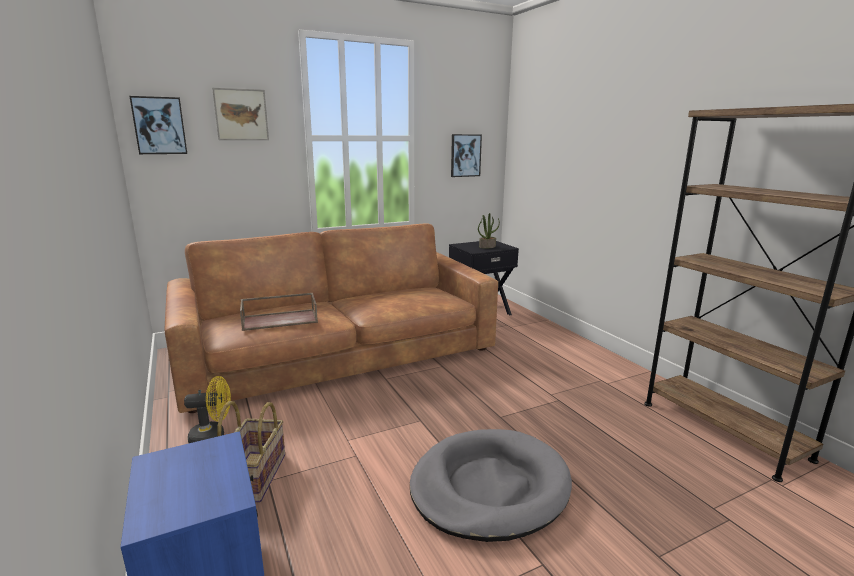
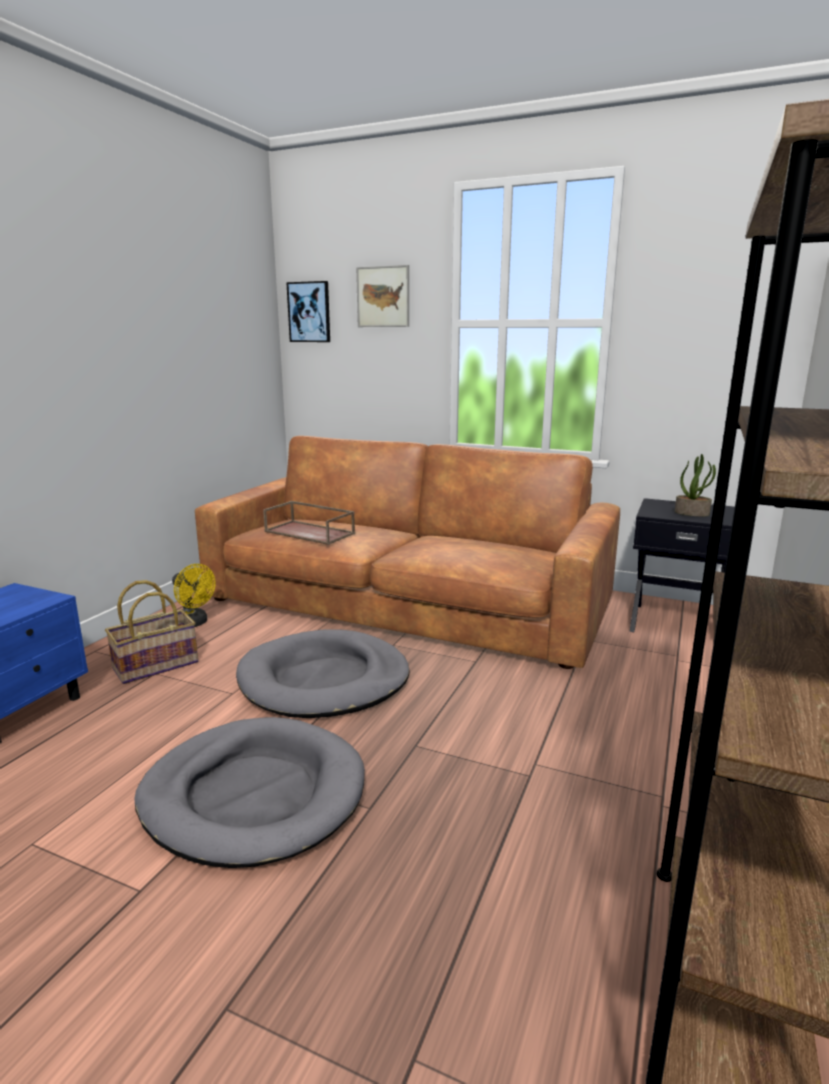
camera: 50 degrees right, 0 degrees up
picture [451,134,482,177] -> none
none -> grey dog bed [236,629,410,718]

